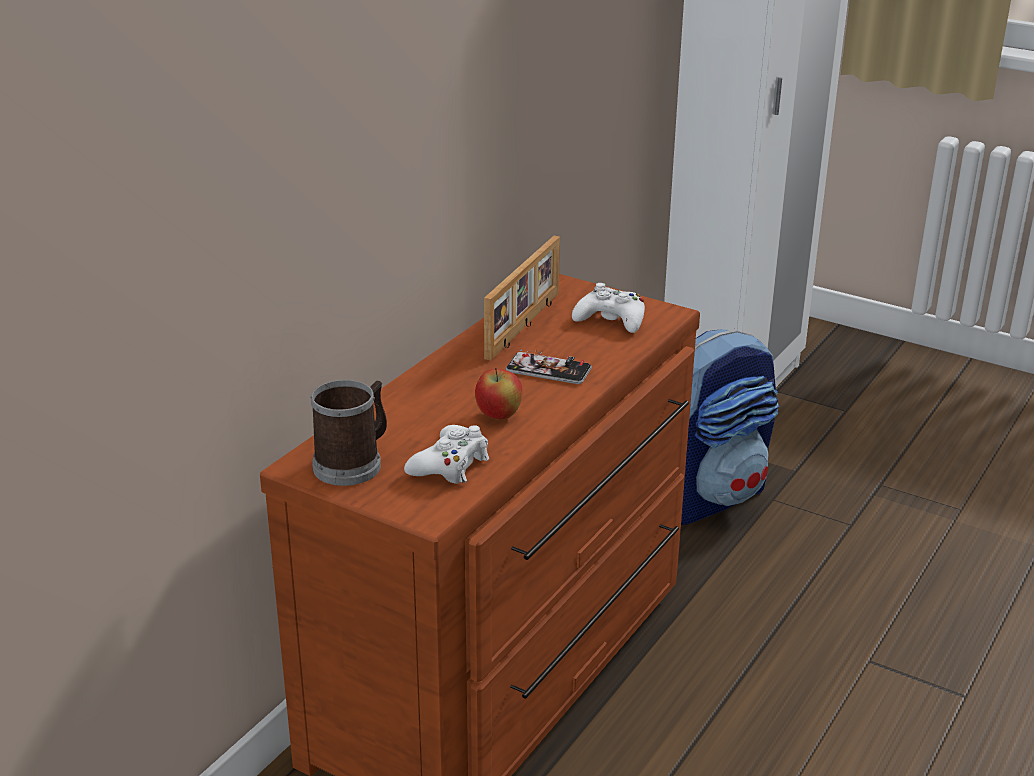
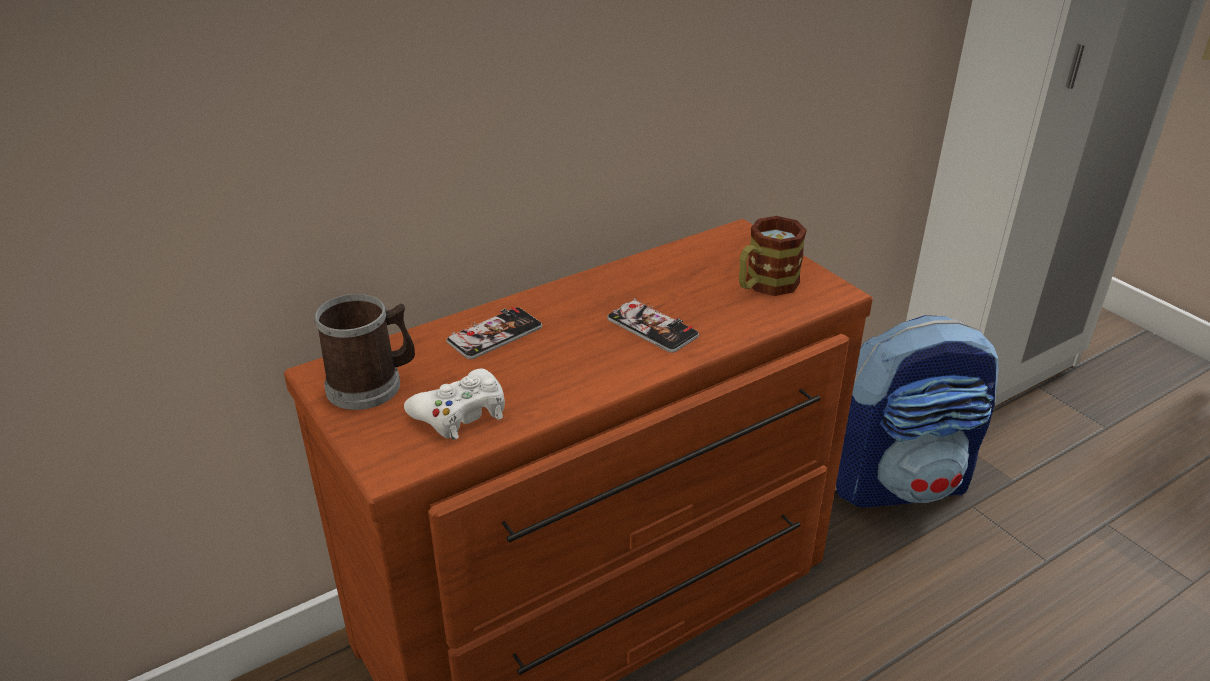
camera: 25 degrees right, 5 degrees up
apple [475,368,523,420] -> none
picture frame [484,236,560,361] -> none
white game controller [572,283,645,333] -> mug [739,216,807,296]
none -> phone [447,307,542,359]

